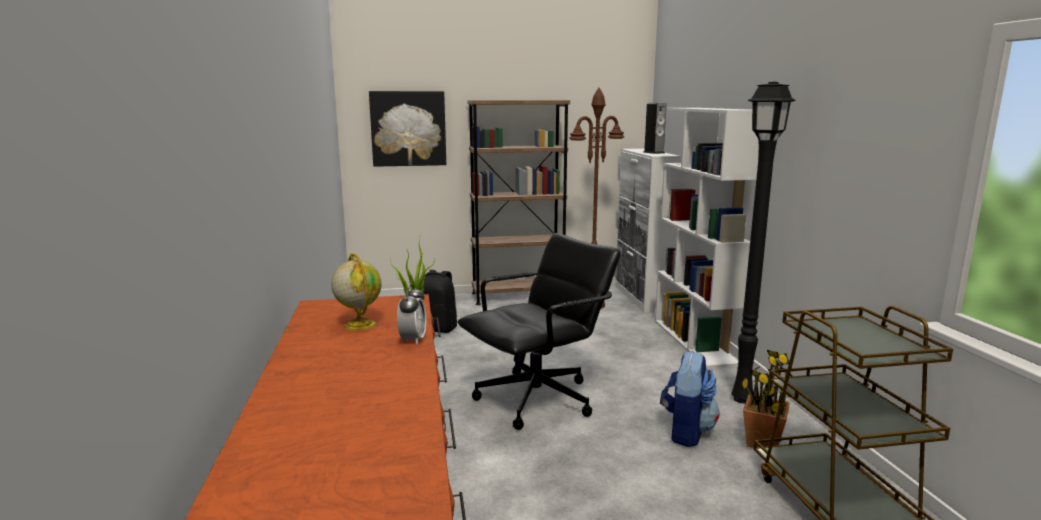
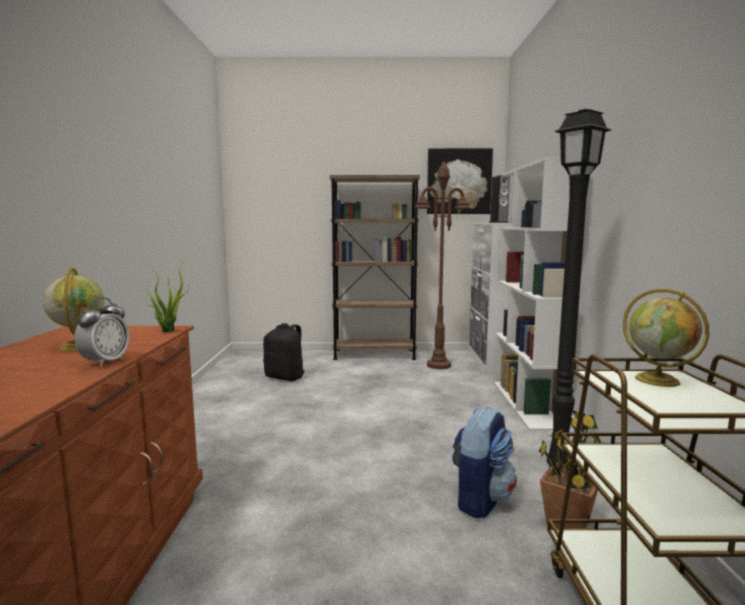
camera: 10 degrees right, 5 degrees down
picture [369,91,446,167] -> picture moved to [427,148,493,214]
black office chair [458,233,621,430] -> none
none -> globe [623,289,709,387]

